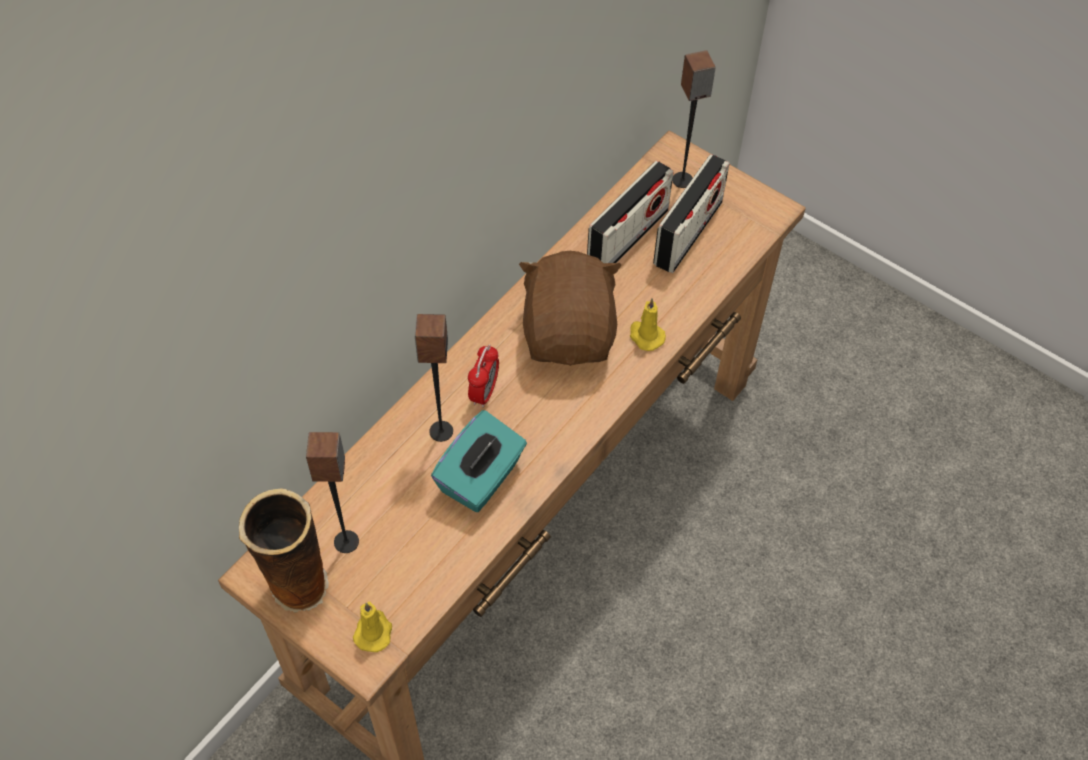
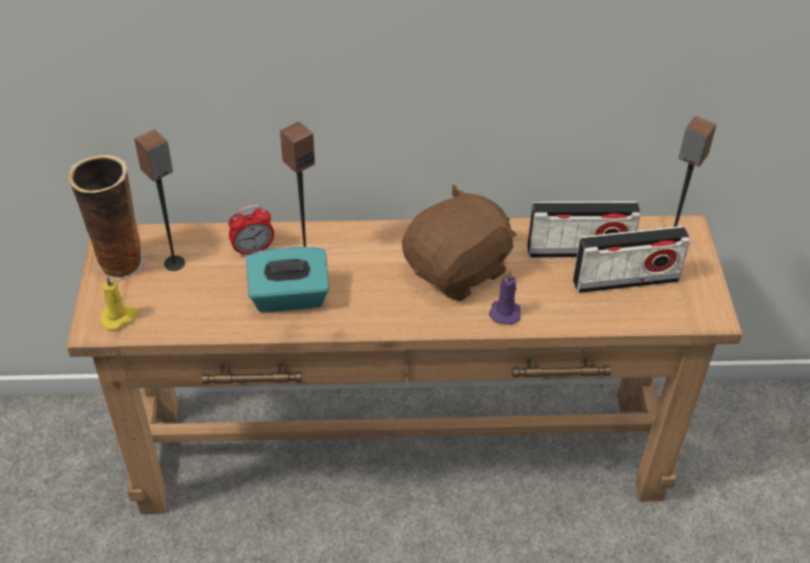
camera: 50 degrees right, 10 degrees down
alarm clock [468,344,499,408] -> alarm clock moved to [229,205,274,257]
yellow candle [630,298,666,351] -> purple candle [489,271,520,325]

